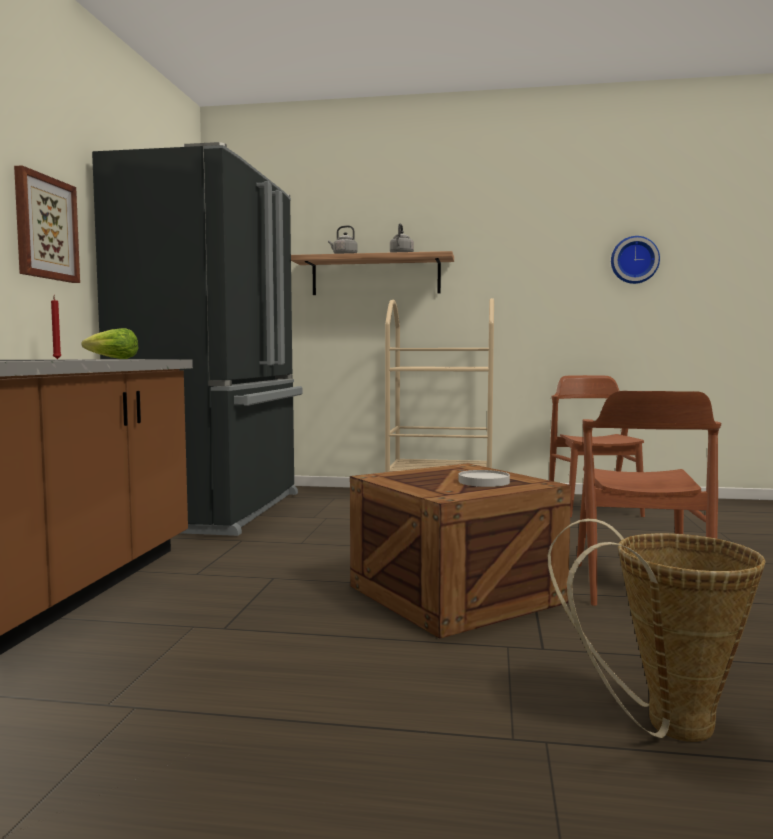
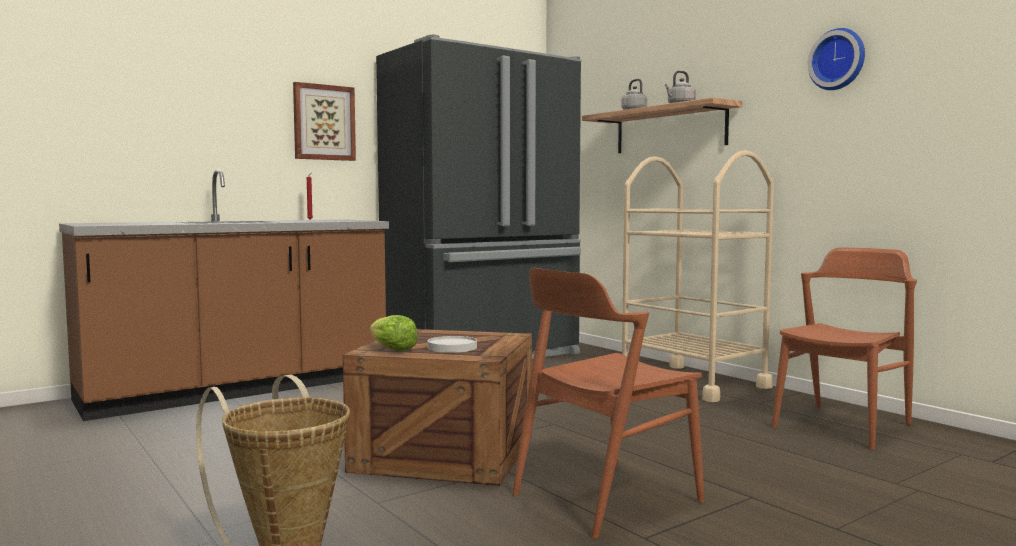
camera: 45 degrees right, 0 degrees up
lettuce [81,328,138,359] -> lettuce moved to [370,315,418,351]
wall clock [611,236,660,284] -> wall clock moved to [807,28,865,90]

